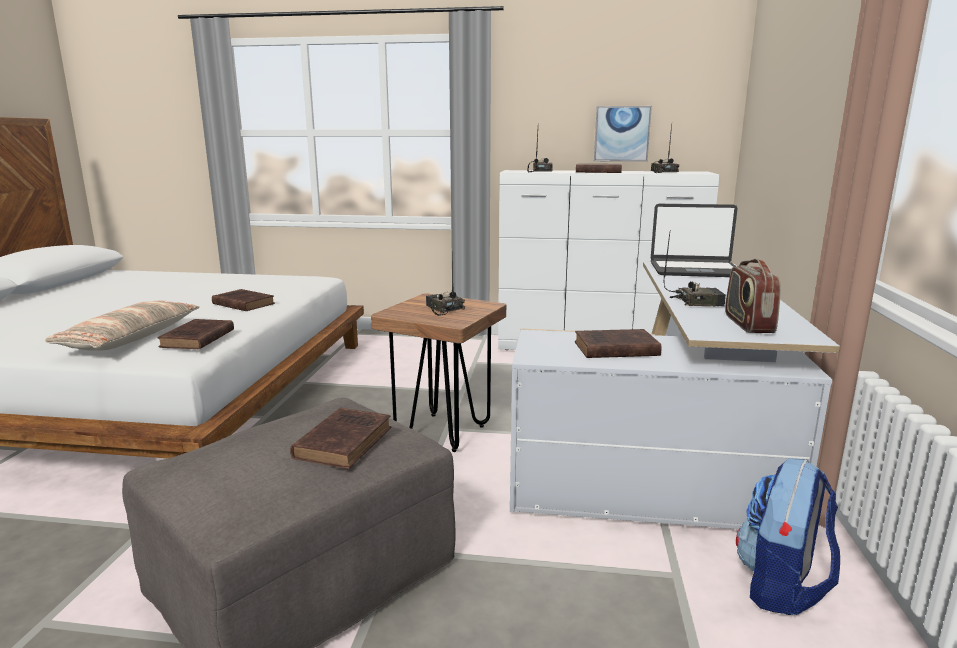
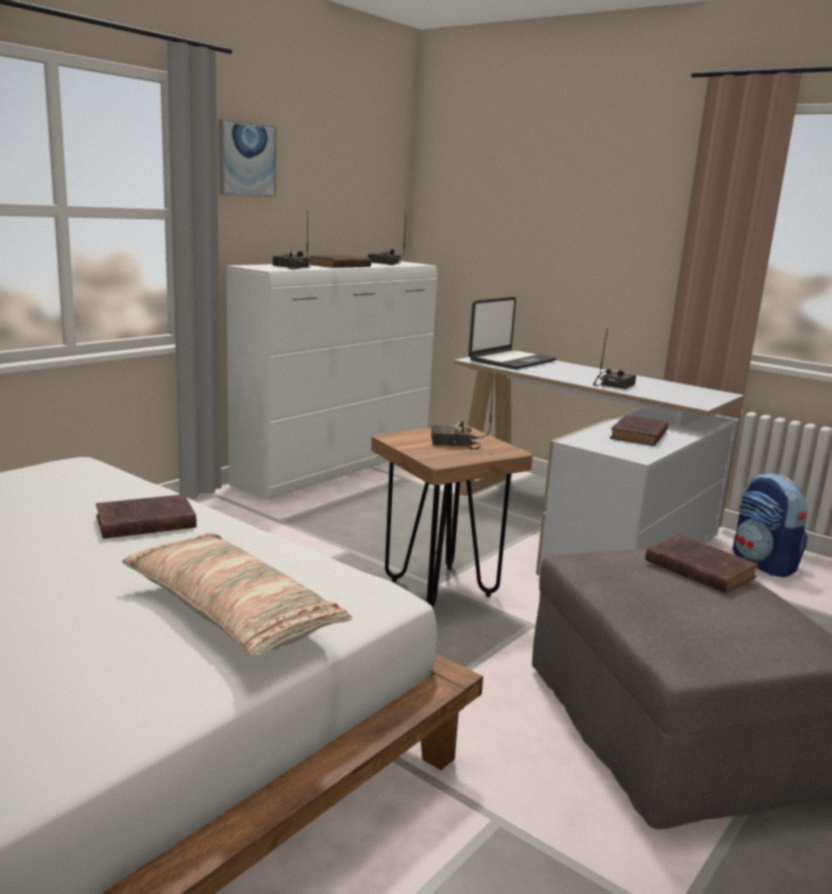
camera: 60 degrees left, 0 degrees up
brown book [157,319,234,349] -> none
picture [594,106,652,162] -> picture moved to [219,119,276,197]
radio [725,259,781,333] -> none

